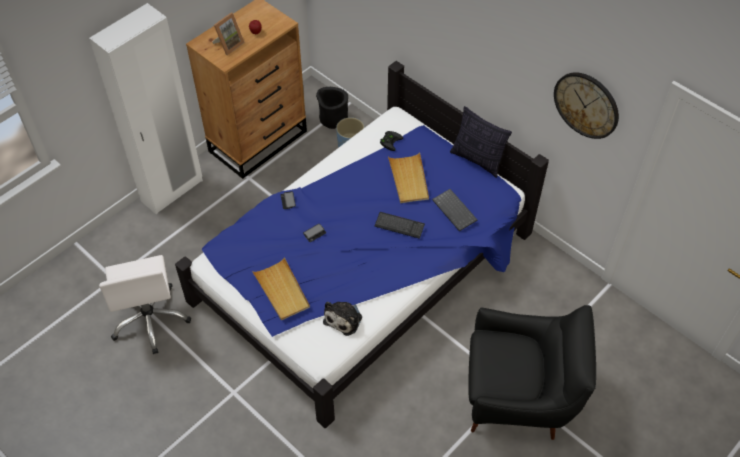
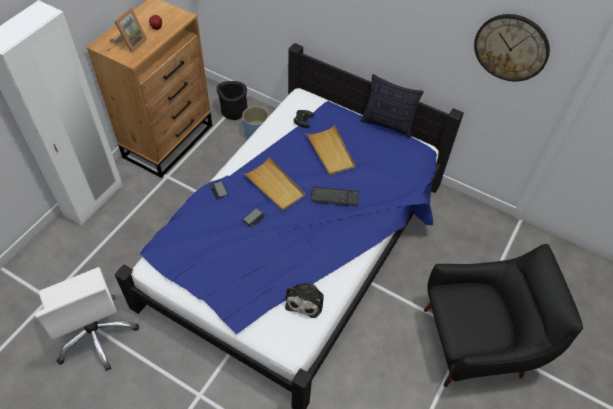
camera: 15 degrees left, 0 degrees up
beige tray [252,257,310,320] -> beige tray moved to [244,157,305,211]
keyboard [432,189,478,231] -> none

